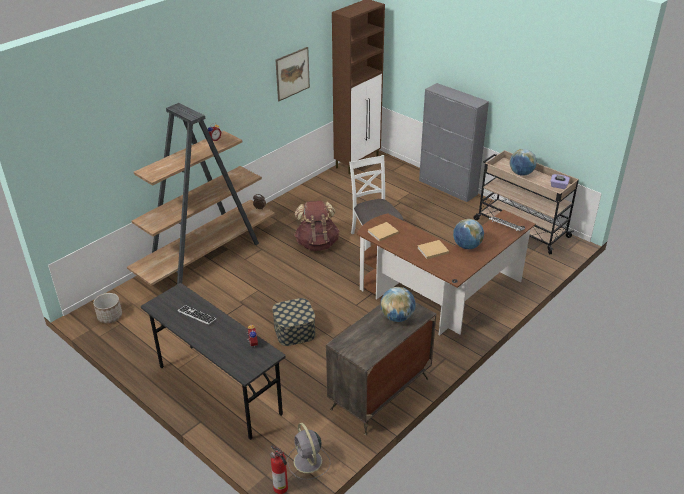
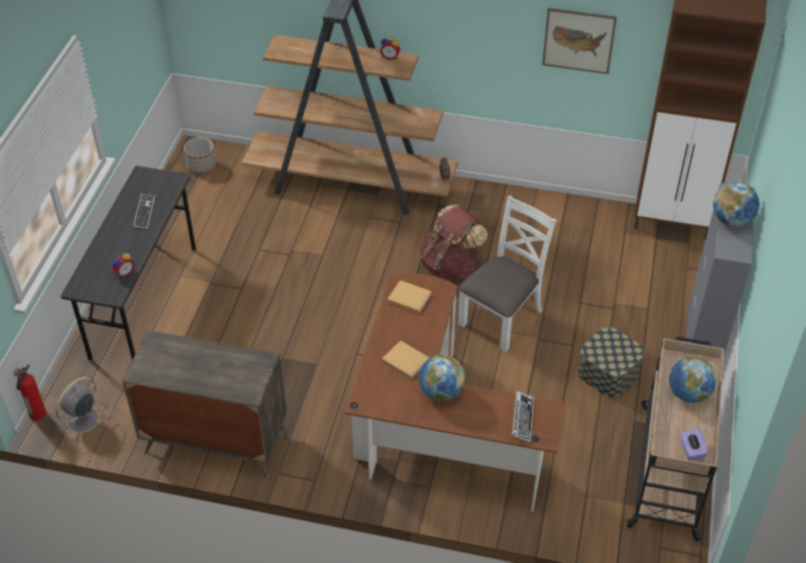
camera: 60 degrees right, 10 degrees up
storage box [272,298,315,346] -> storage box moved to [578,327,644,398]
globe [381,287,416,322] -> globe moved to [713,182,760,227]

